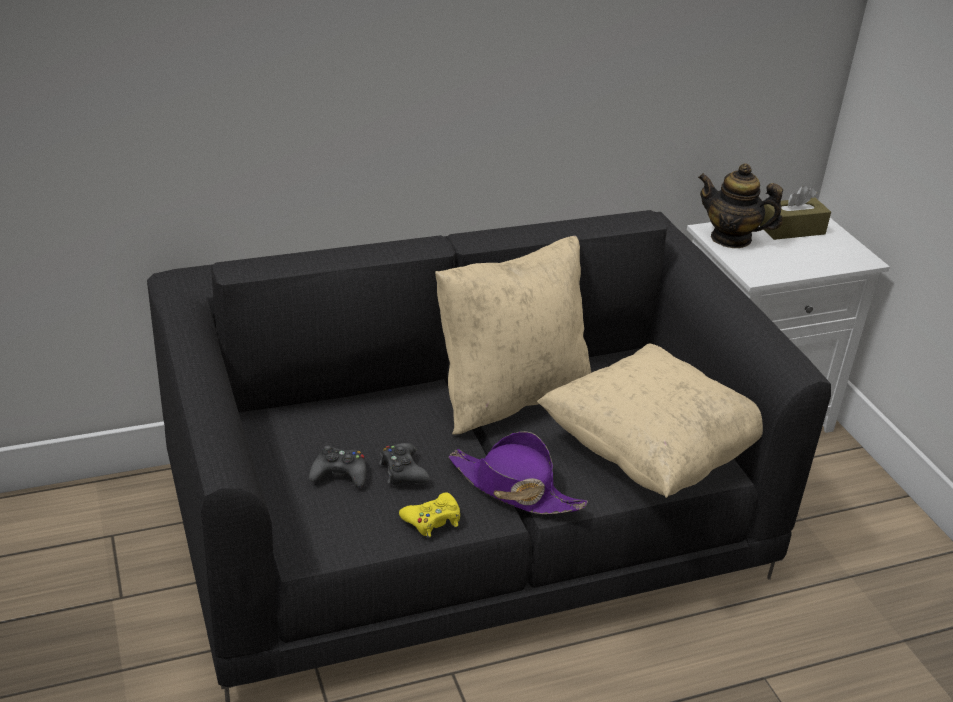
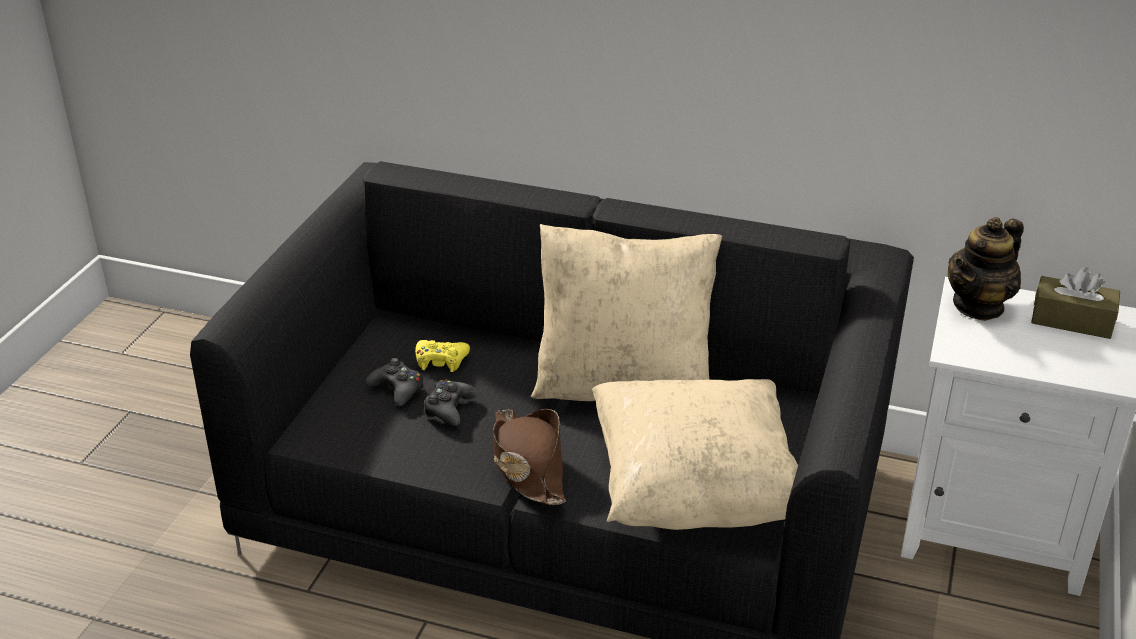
camera: 40 degrees right, 0 degrees up
yellow game controller [399,493,460,537] -> yellow game controller moved to [415,340,470,372]
purple hat [448,431,588,514] -> brown hat [493,409,566,505]
teapot [698,163,783,248] -> teapot turned 105 degrees counterclockwise [948,217,1024,321]

